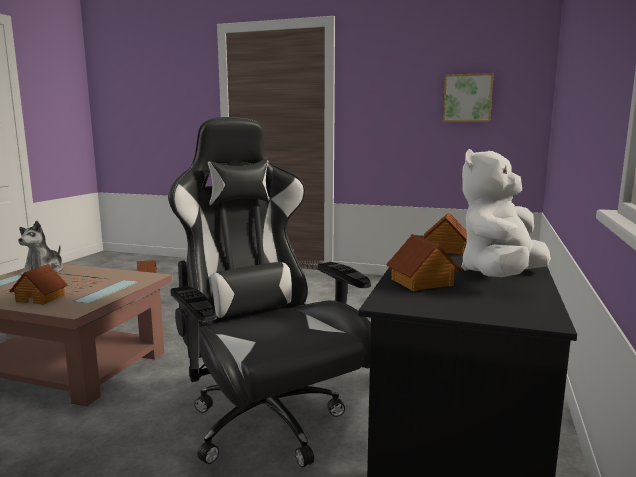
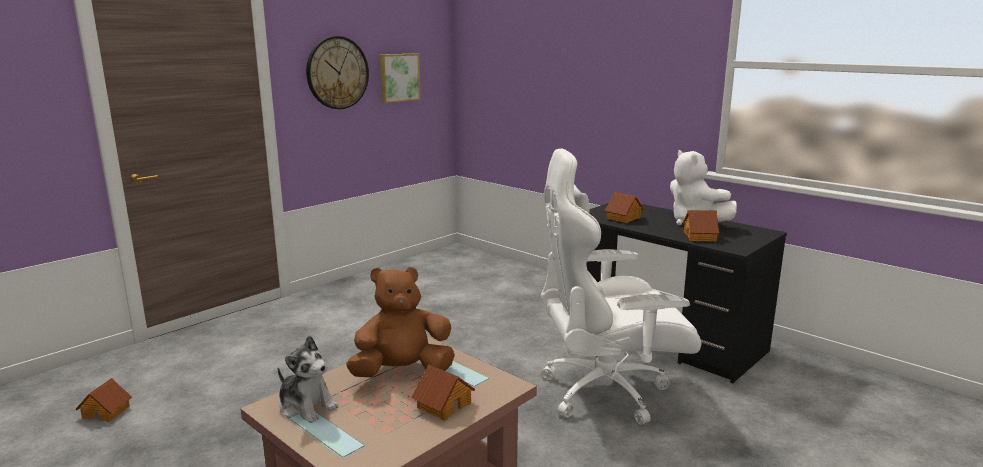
camera: 65 degrees left, 5 degrees up
black office chair [168,117,371,467] -> white office chair [541,148,701,425]
none -> wall clock [306,36,369,109]
none -> brown plush toy [346,267,455,377]

